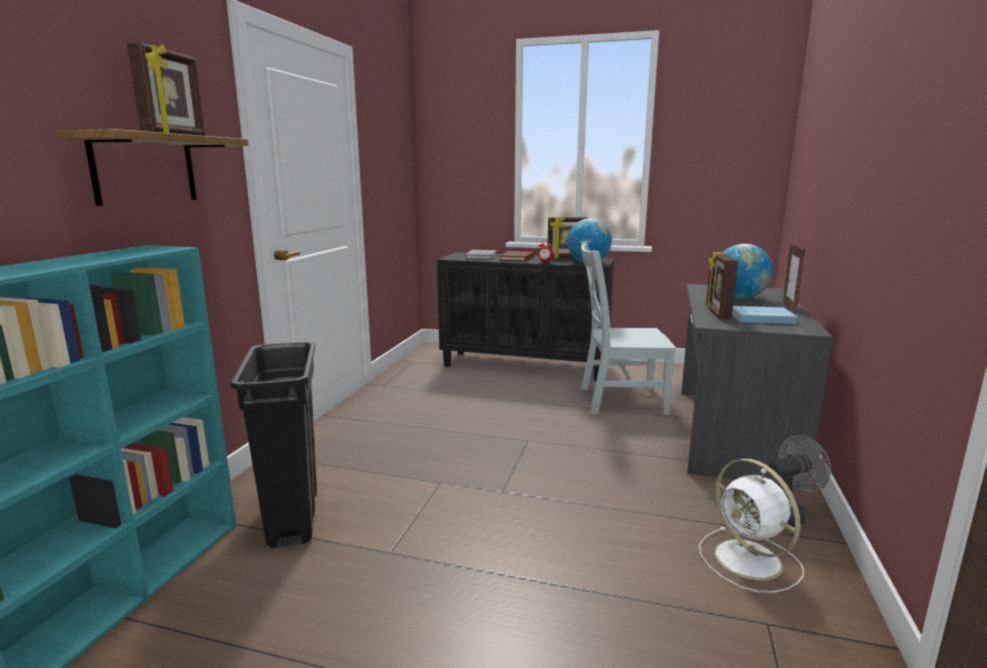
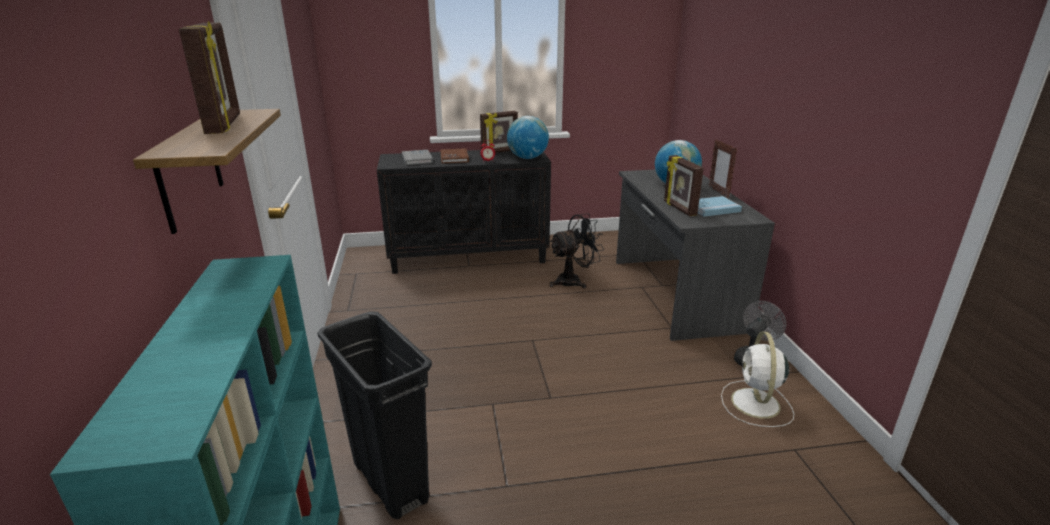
camera: 25 degrees left, 10 degrees up
grey chair [580,241,676,415] -> black fan [550,213,604,289]
white fan [699,459,804,593] -> white fan turned 60 degrees clockwise [721,331,794,427]

